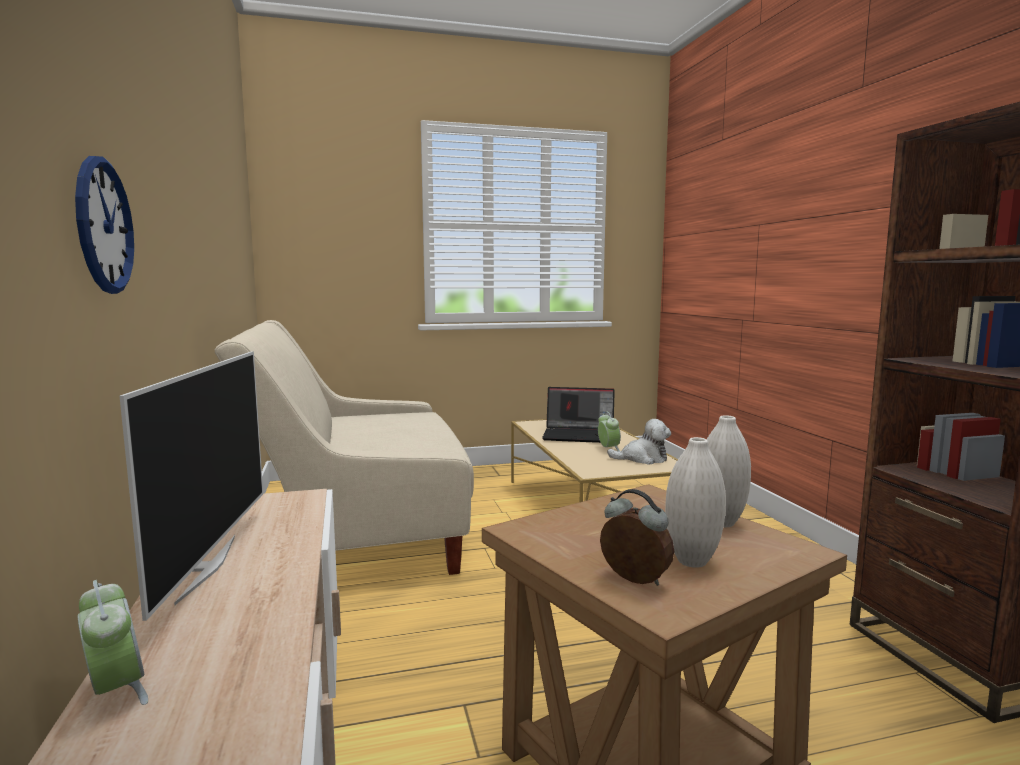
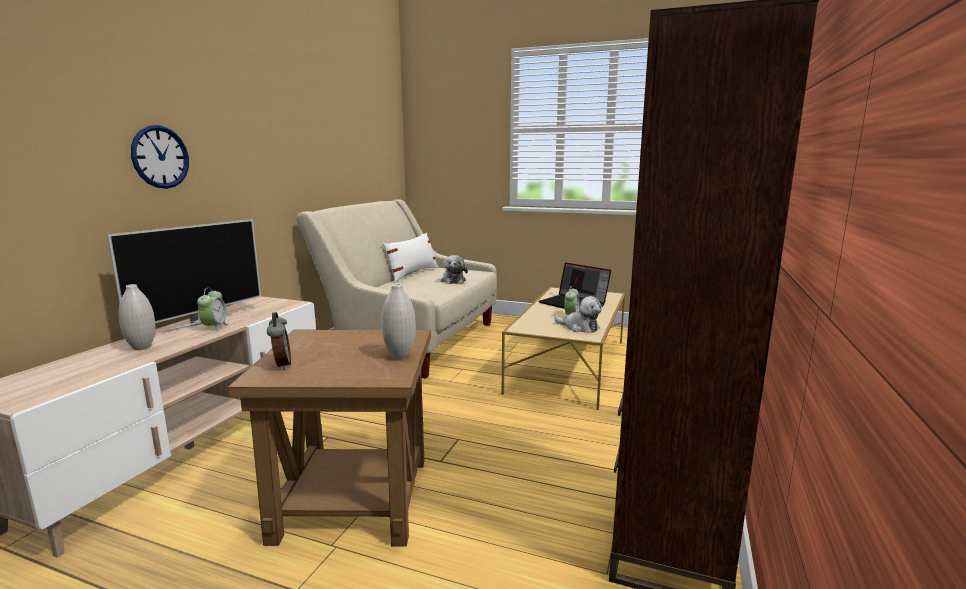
camera: 35 degrees right, 5 degrees up
alarm clock [78,580,148,705] -> alarm clock moved to [197,288,229,332]
white vase [665,437,726,568] -> white vase moved to [118,284,155,350]
none -> white pillow [383,233,438,282]
none -> plush toy [441,255,468,284]

